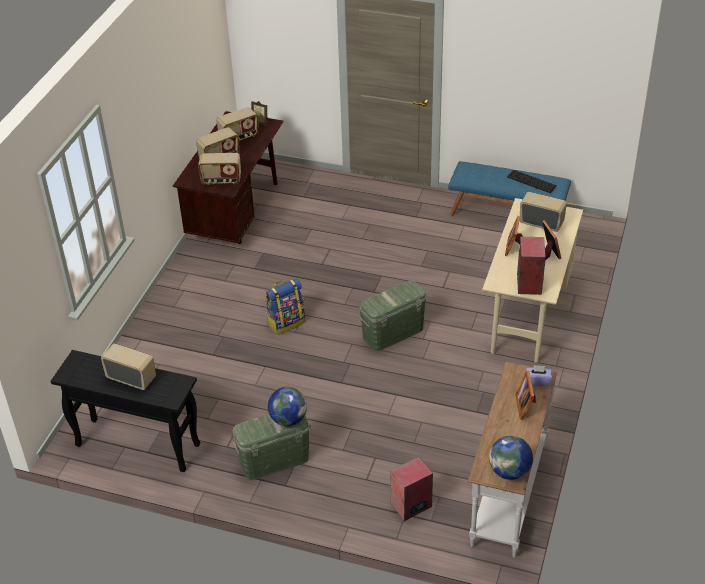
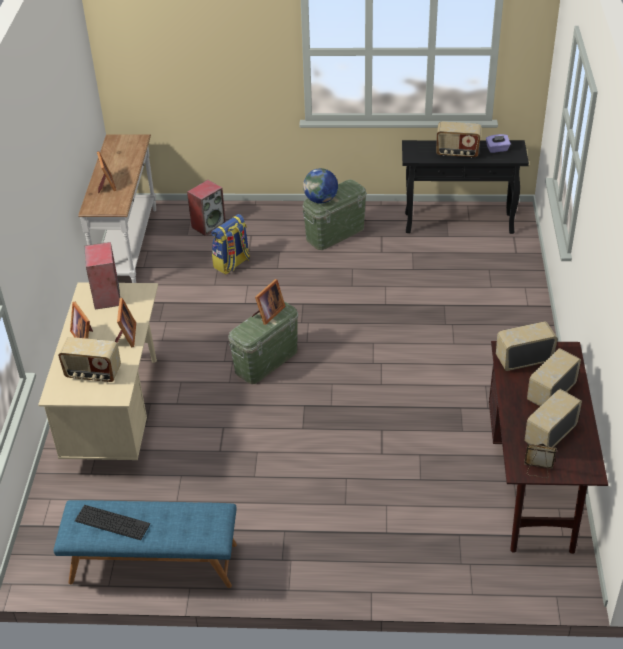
camera: 165 degrees right, 0 degrees up
backpack [266,278,305,335] -> backpack moved to [211,214,250,275]
globe [489,436,533,480] -> none
purple tissue box [526,365,552,386] -> purple tissue box moved to [486,134,511,153]
none -> picture frame [252,279,286,325]

